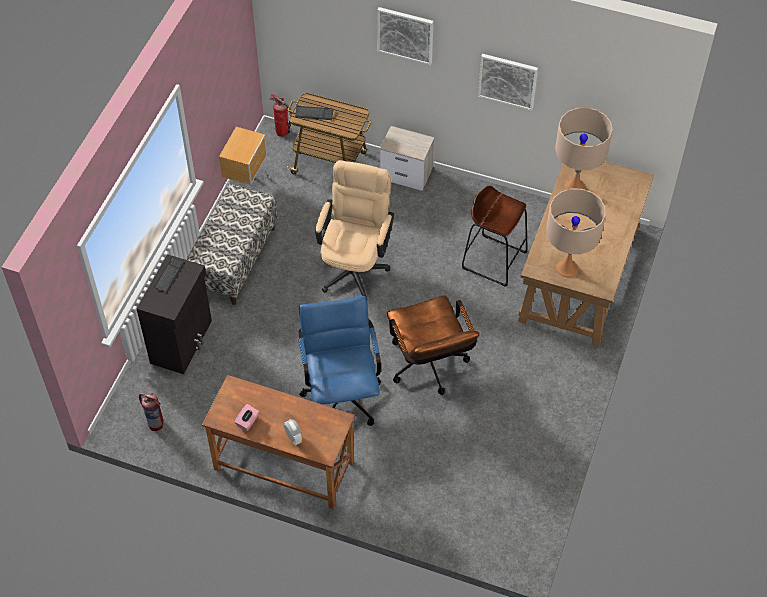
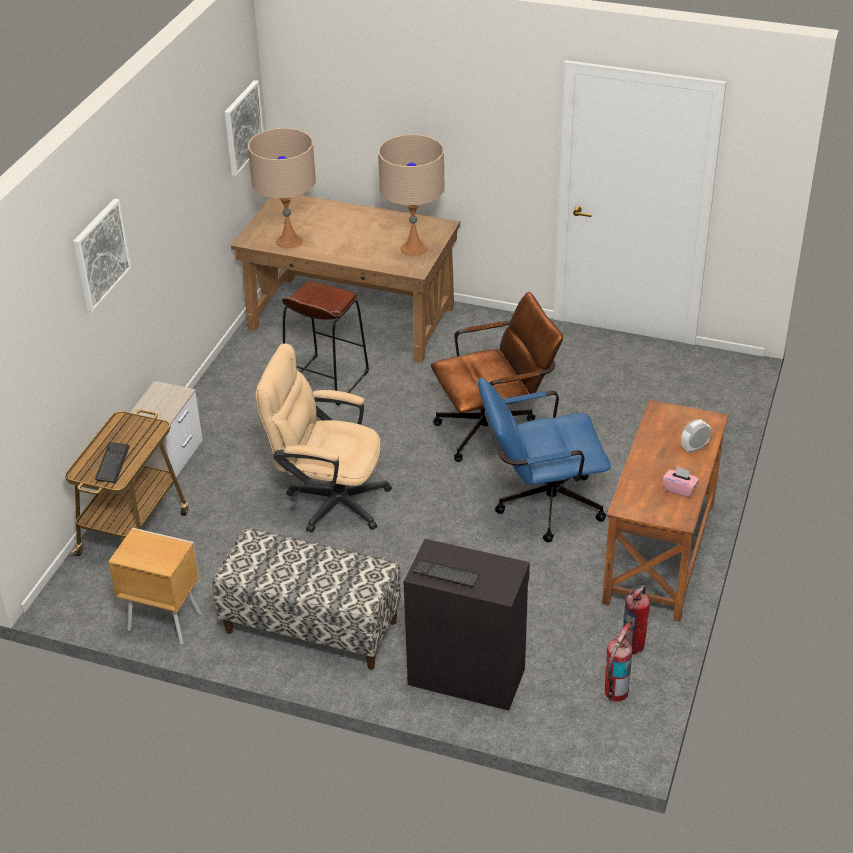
camera: 90 degrees left, 15 degrees down
fire extinguisher [270,94,292,137] -> fire extinguisher moved to [623,585,650,654]
picture [478,54,538,111] -> picture moved to [225,80,264,176]

